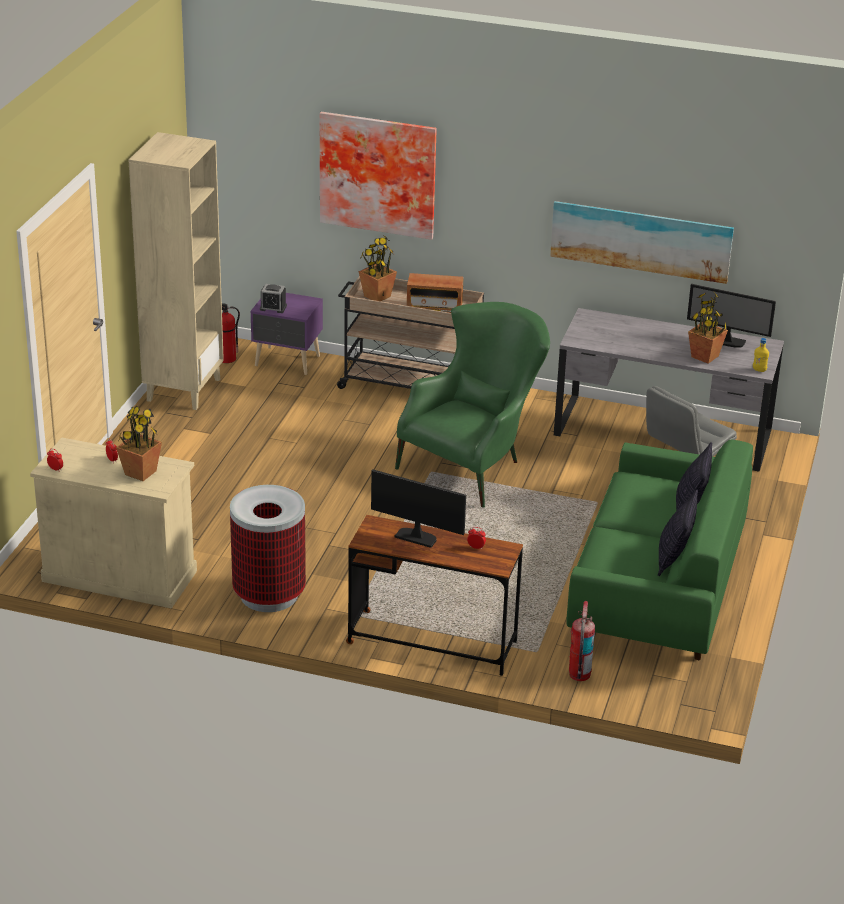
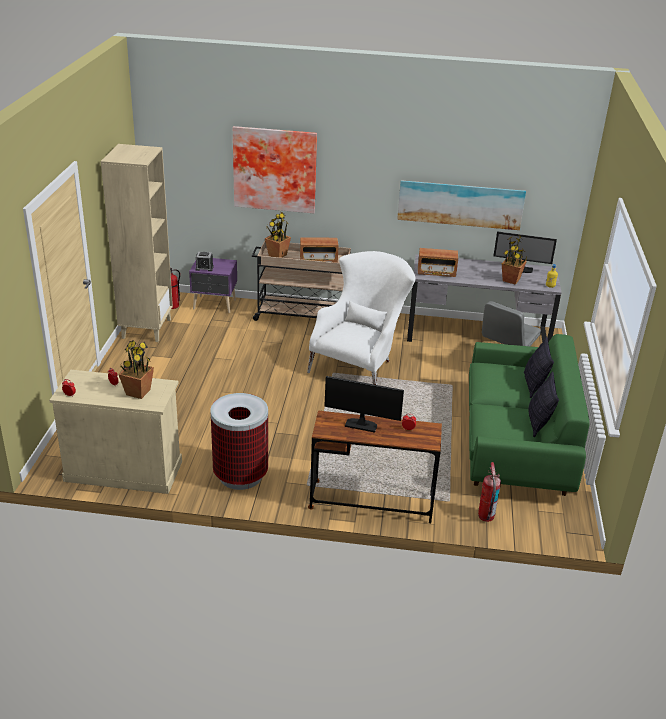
camera: 10 degrees left, 0 degrees up
green armchair [395,302,550,507] -> white armchair [307,251,416,385]
none -> radio [418,248,458,277]

